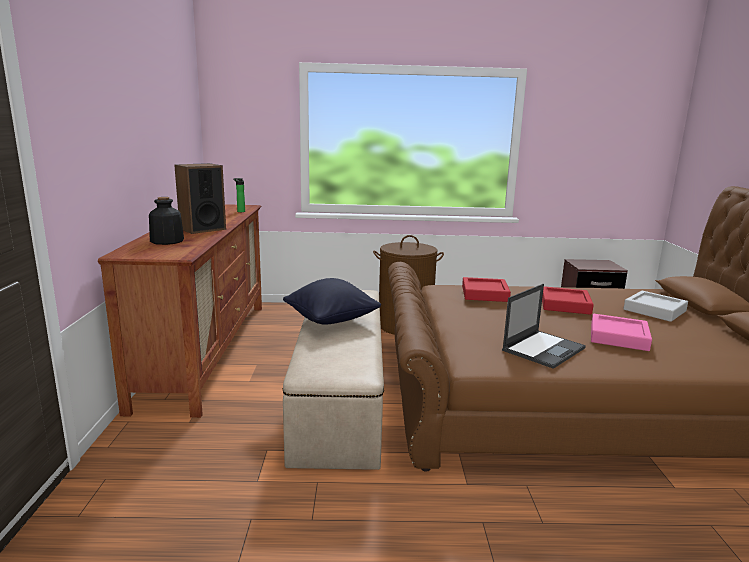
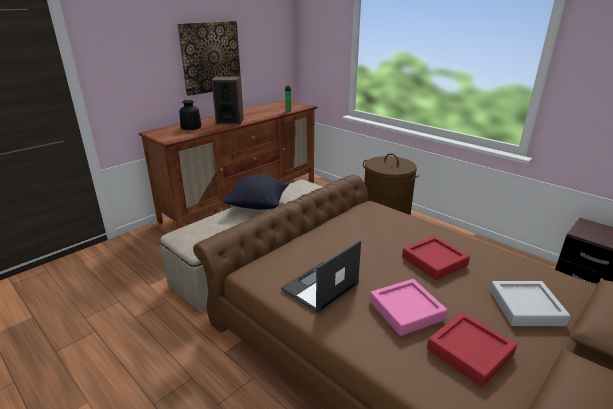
camera: 45 degrees right, 10 degrees up
red tray [462,277,511,302] -> red tray moved to [427,312,517,387]
laptop [502,284,586,369] -> laptop turned 135 degrees clockwise [281,240,361,313]
none -> picture [177,21,241,96]

